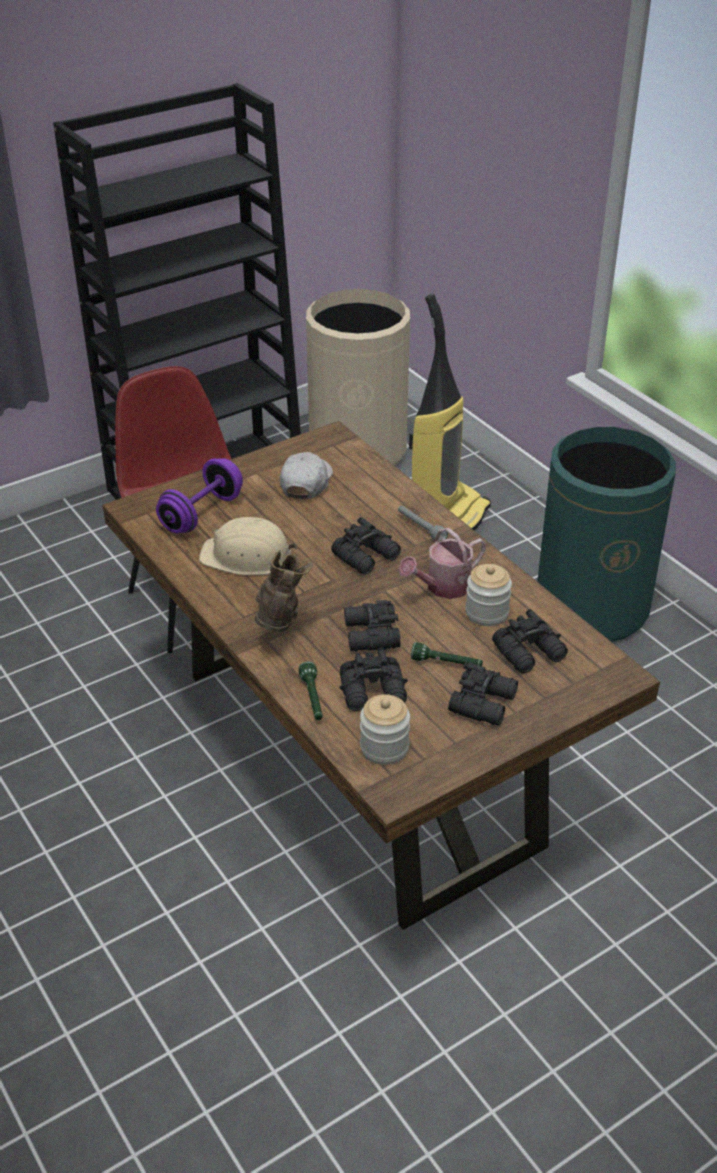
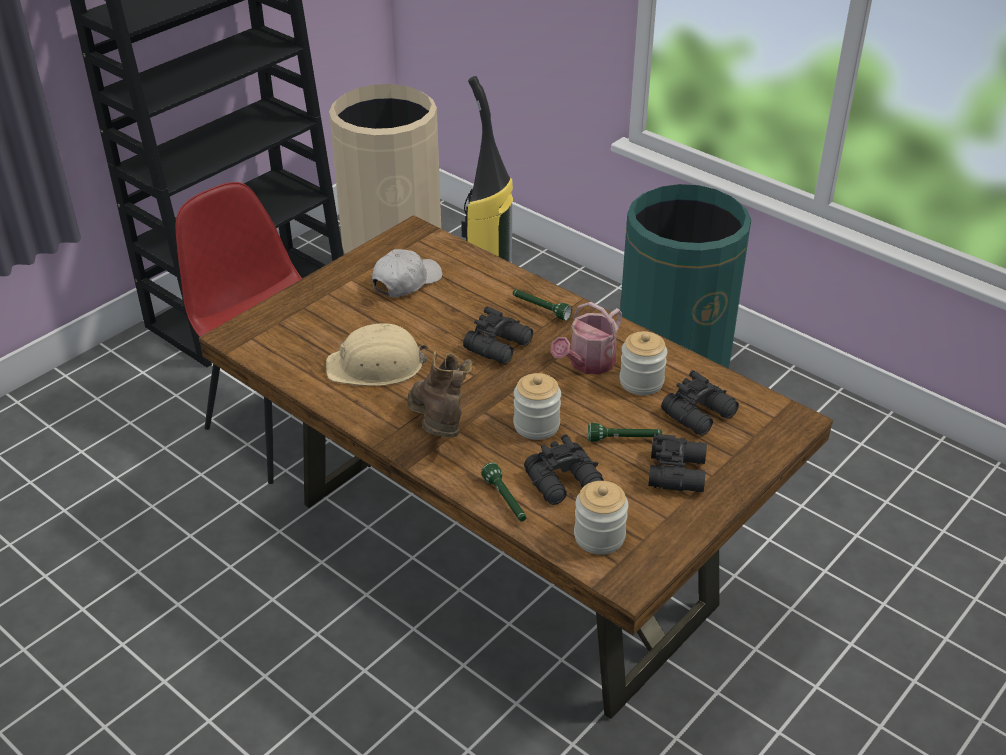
camera: 15 degrees left, 0 degrees up
purple dumbbell [156,458,243,533] -> none
white cap [280,452,333,499] -> white cap turned 45 degrees clockwise [372,249,442,297]
black binoculars [344,600,400,652] -> jar [513,373,561,440]
grey flashlight [398,506,448,540] -> green flashlight [513,289,572,321]

